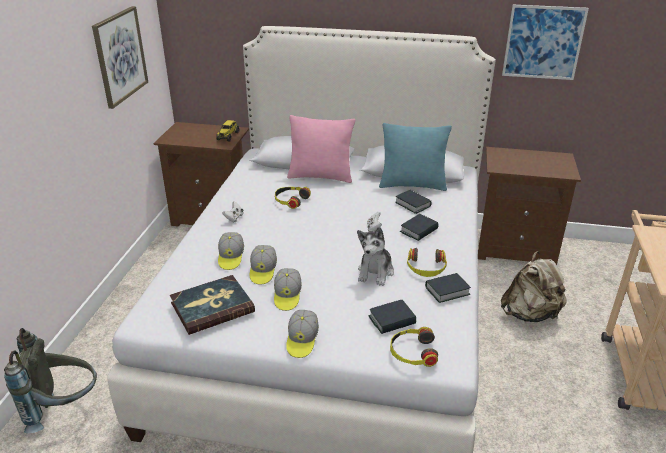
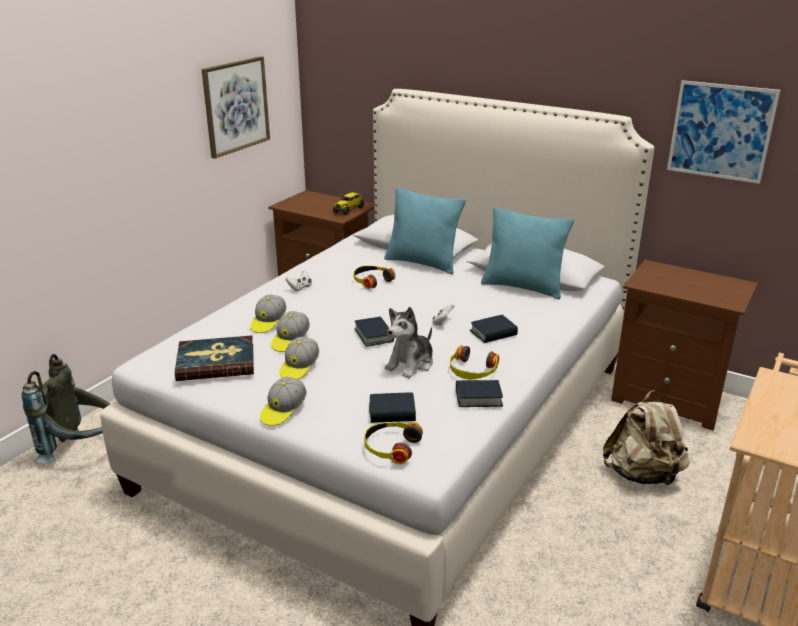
camera: 20 degrees right, 5 degrees down
pink pillow [287,115,355,183] -> turquoise pillow [384,187,466,274]
book [395,190,432,214] -> book moved to [355,317,394,347]

